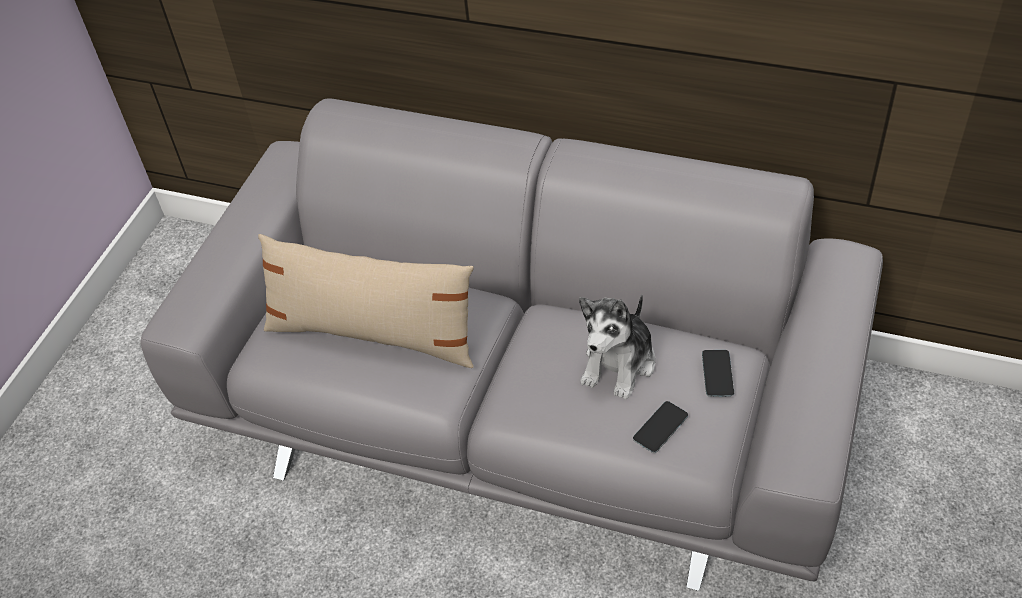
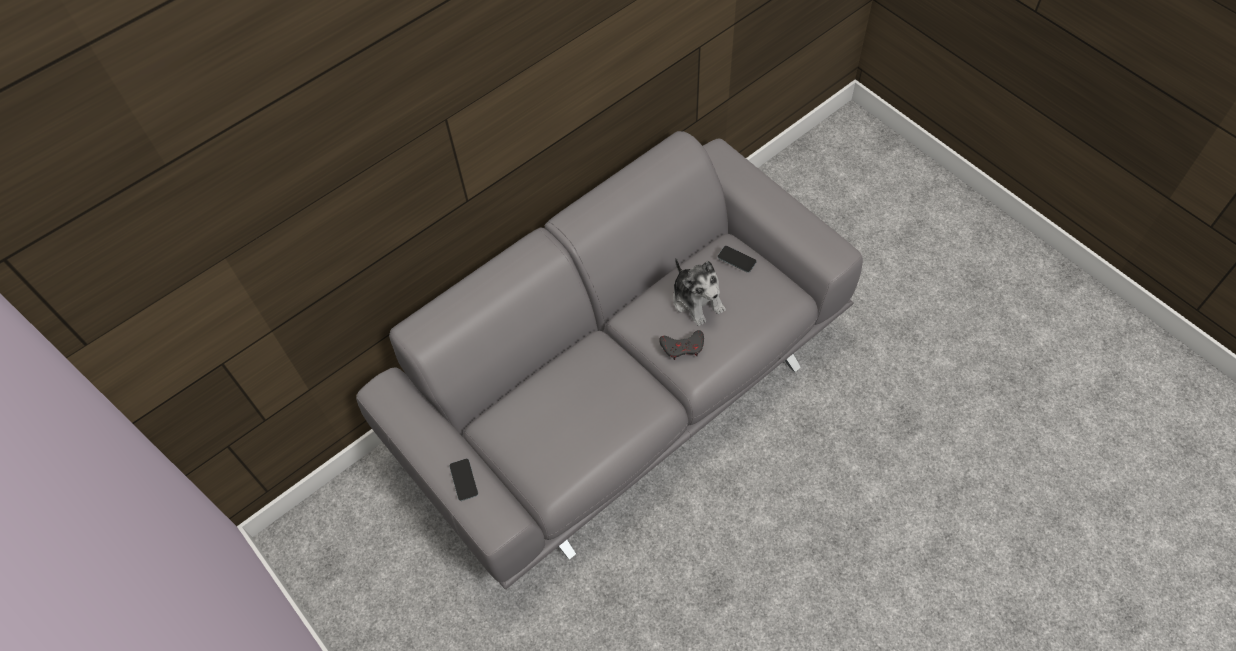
camera: 60 degrees left, 10 degrees up
beige pillow [258,234,474,368] -> none
phone [633,401,688,453] -> phone moved to [449,459,478,501]
none -> grey game controller [659,330,704,360]

